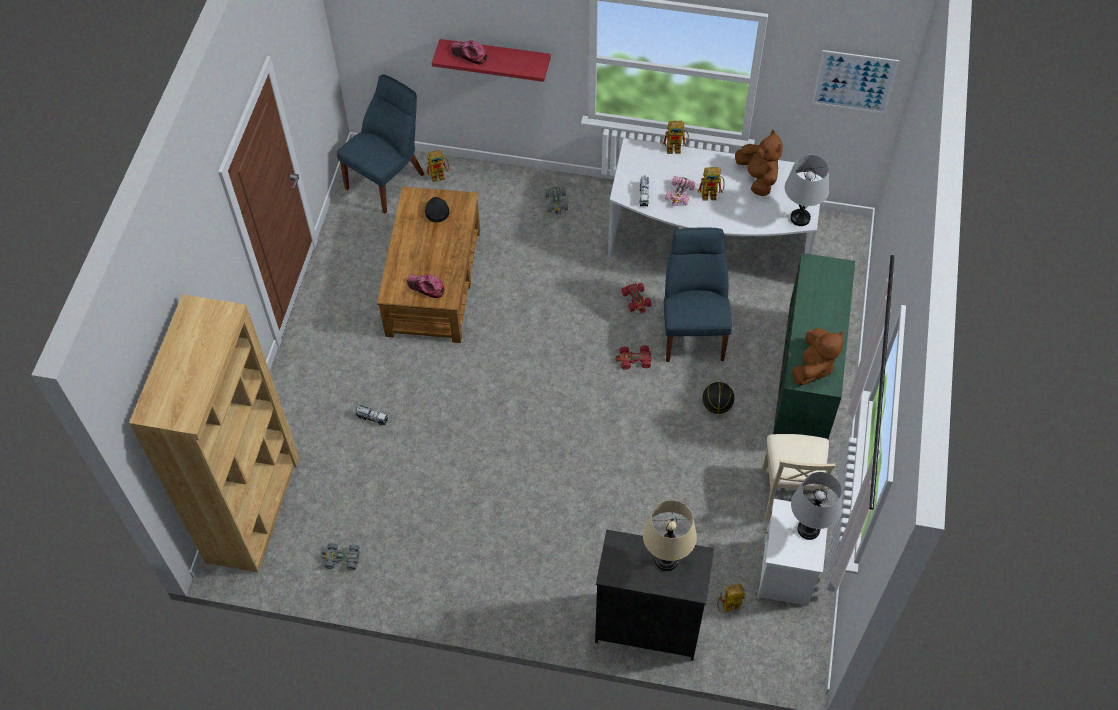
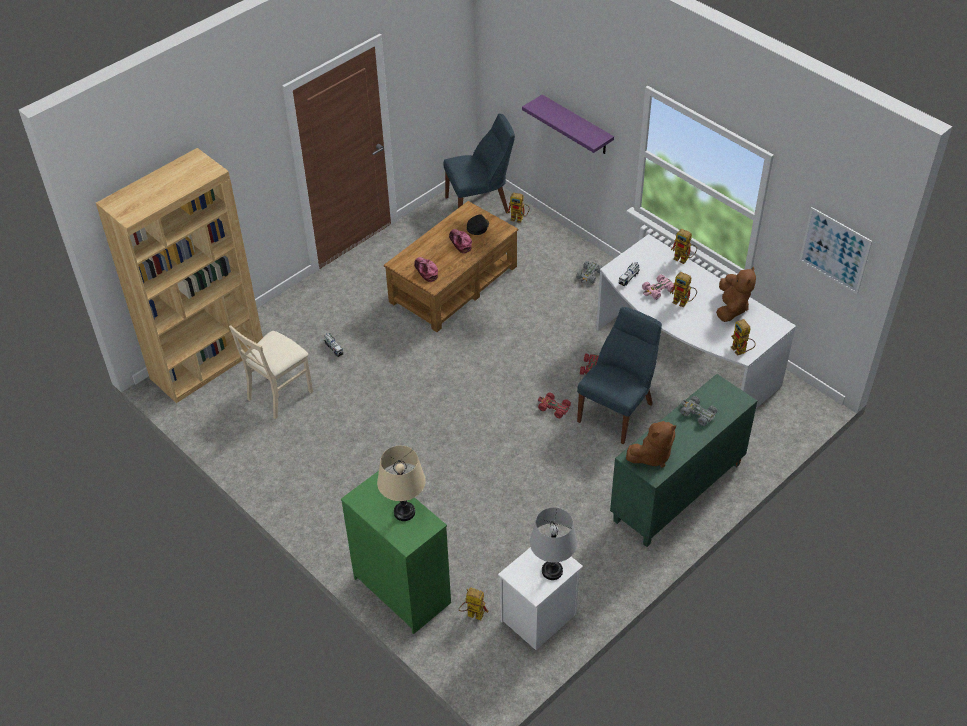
camera: 35 degrees right, 10 degrees down
grey toy car [320,543,360,570] -> grey toy car moved to [681,396,717,426]
red shelf [432,39,551,82] -> purple shelf [522,95,614,154]
cap [451,40,488,65] -> cap moved to [449,229,472,253]
black dresser [595,530,714,661] -> green dresser [341,471,451,634]
basketball [702,382,734,414] -> none
beige chair [762,434,835,520] -> beige chair moved to [229,325,313,419]
grey table lamp [785,155,829,226] -> toy robot [731,319,756,356]

